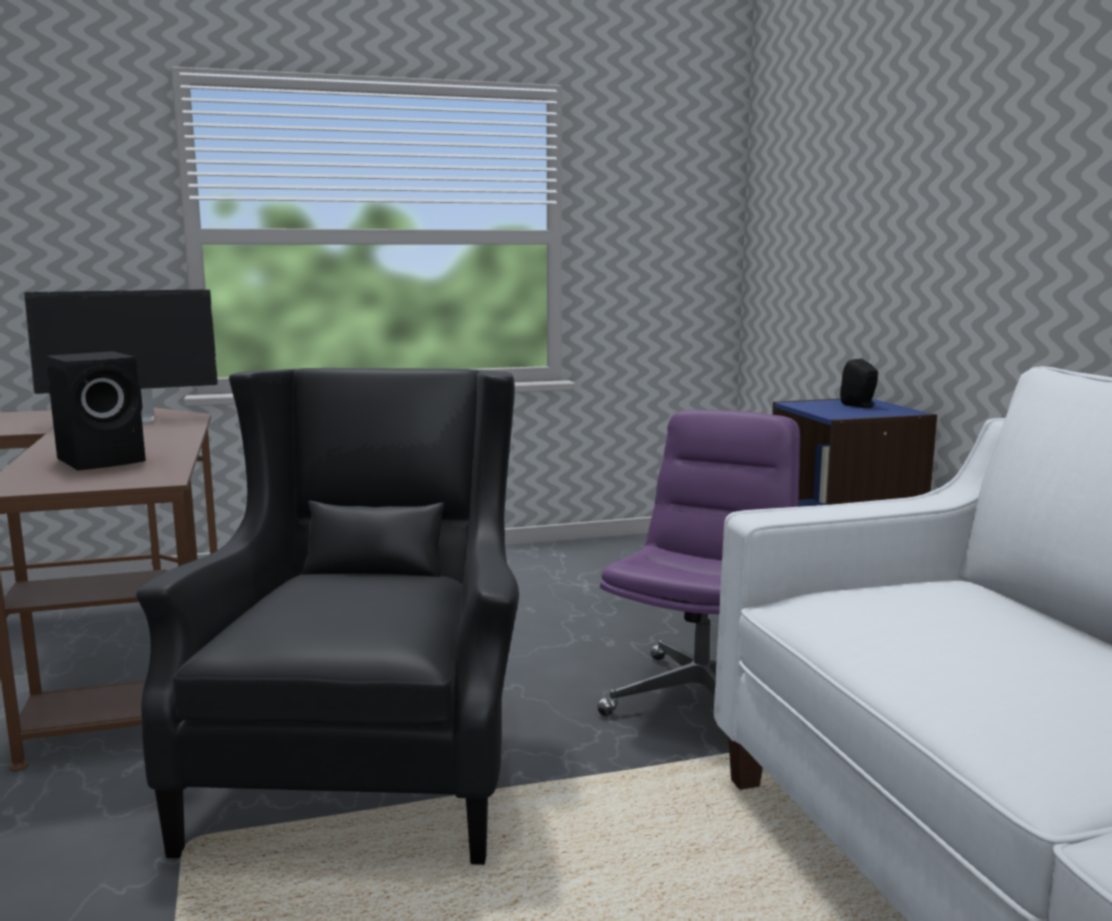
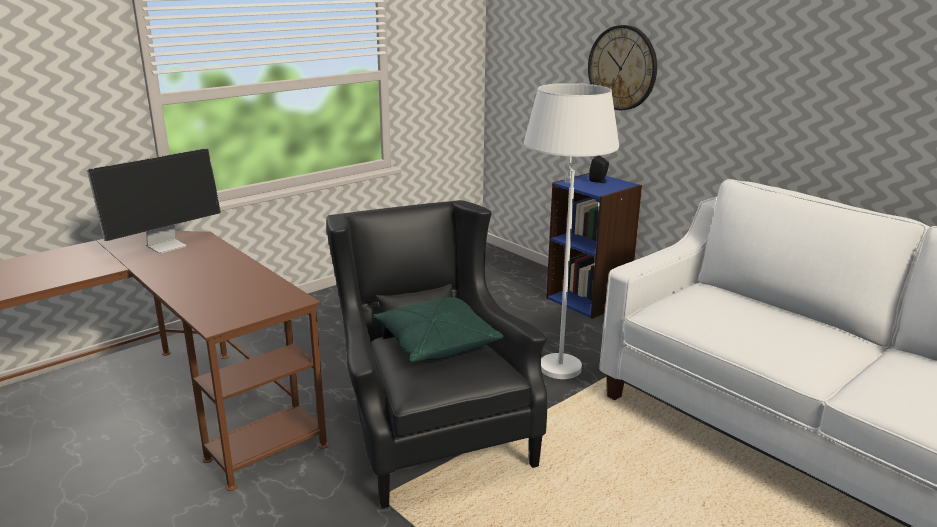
camera: 25 degrees left, 10 degrees up
black speaker [46,351,146,471] -> none
purple office chair [597,409,800,716] -> white floor lamp [524,83,619,379]
none -> green pillow [374,297,503,362]
none -> wall clock [588,25,657,110]

